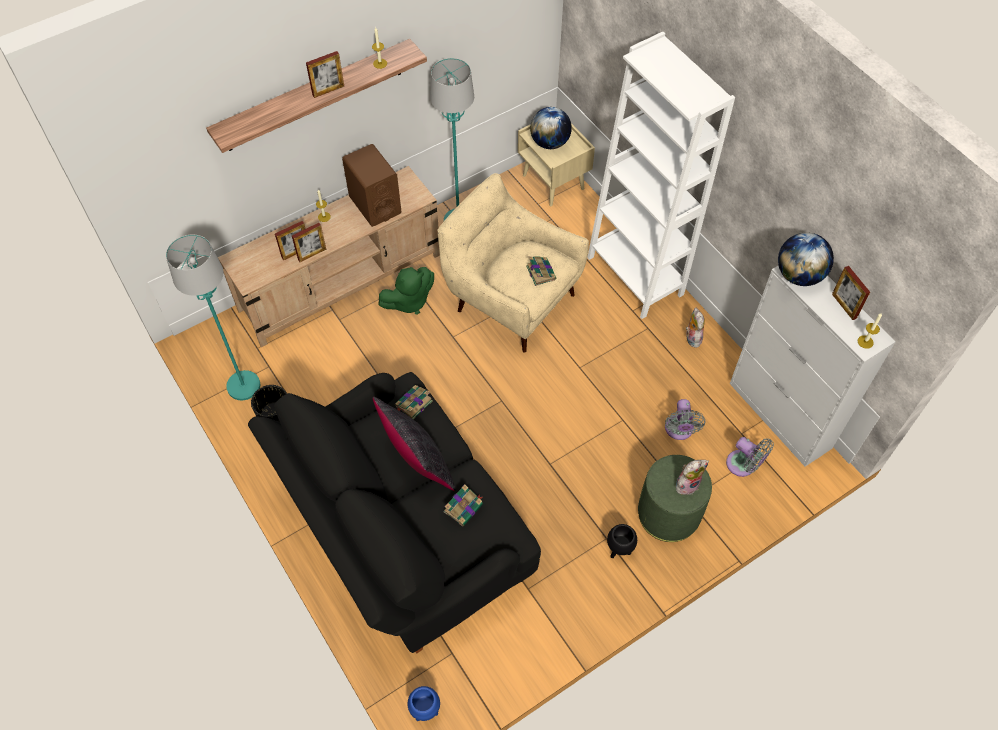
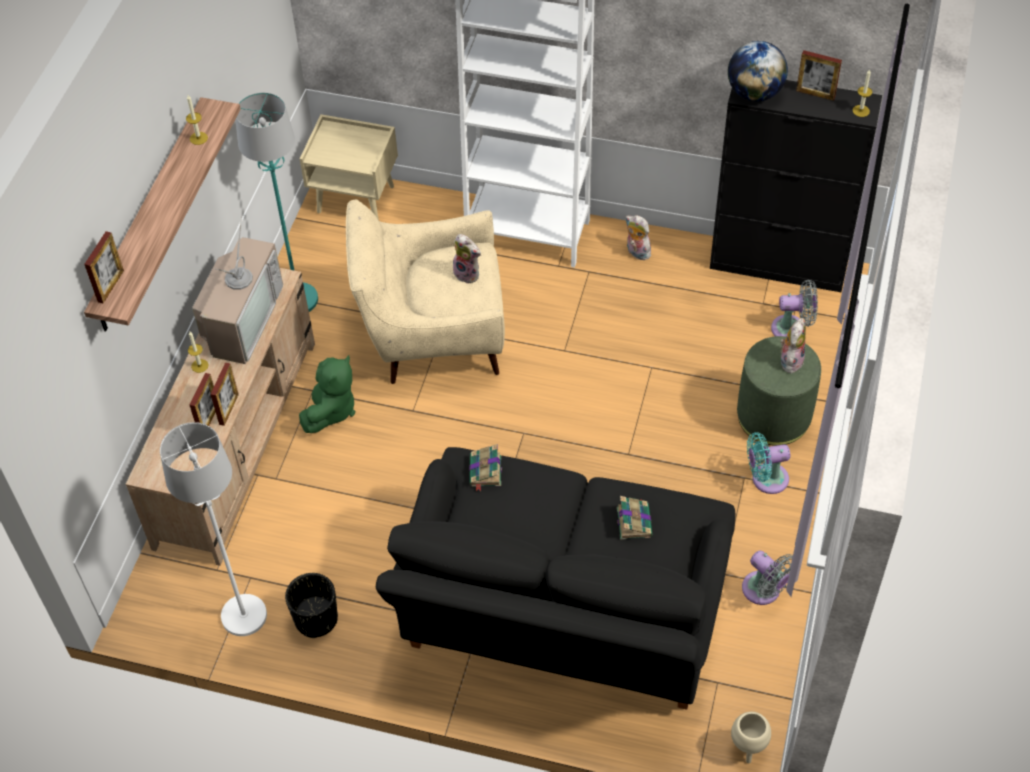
camera: 40 degrees left, 5 degrees down
turquoise floor lamp [166,235,260,400] -> white floor lamp [160,422,267,636]
picture frame [306,51,344,98] -> picture frame moved to [84,231,124,303]
brown speaker [342,144,402,227] -> television [192,216,283,364]
black pillow [373,397,456,491] -> none
blue planter [408,686,440,721] -> beige planter [731,712,771,763]
book [526,256,556,286] -> plush toy [453,234,481,284]
globe [530,107,572,149] -> none
black planter [607,524,637,558] -> turquoise fan [747,432,790,494]
grey fan [665,399,706,440] -> grey fan moved to [742,551,793,605]
white cabinet [730,265,896,467] -> black cabinet [710,80,882,292]

